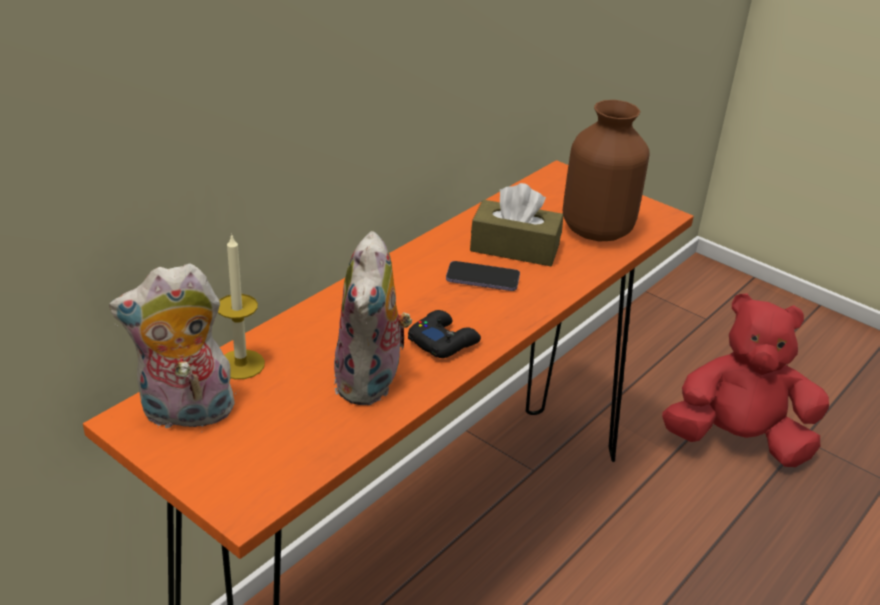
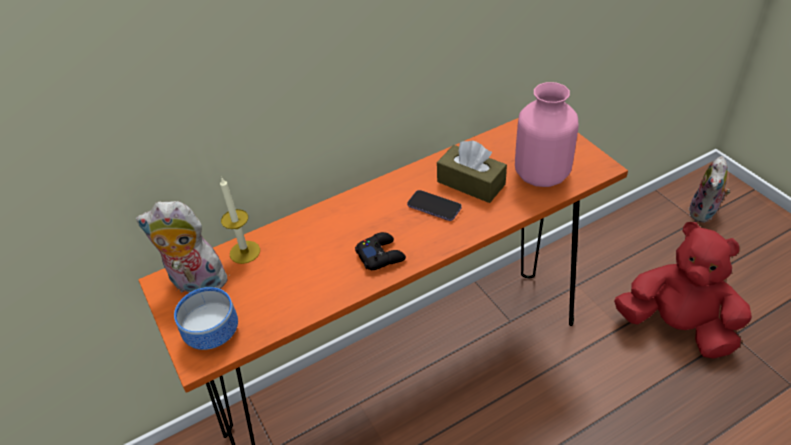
camera: 25 degrees right, 10 degrees up
plush toy [334,231,412,405] -> plush toy moved to [689,156,730,223]
brown vase [563,100,650,241] -> pink vase [515,82,578,187]
none -> bowl [174,287,238,350]

